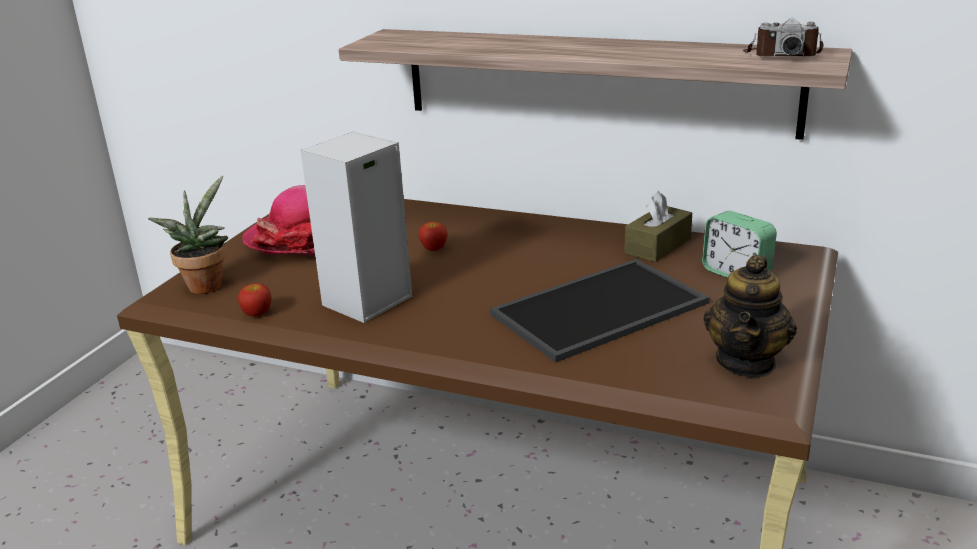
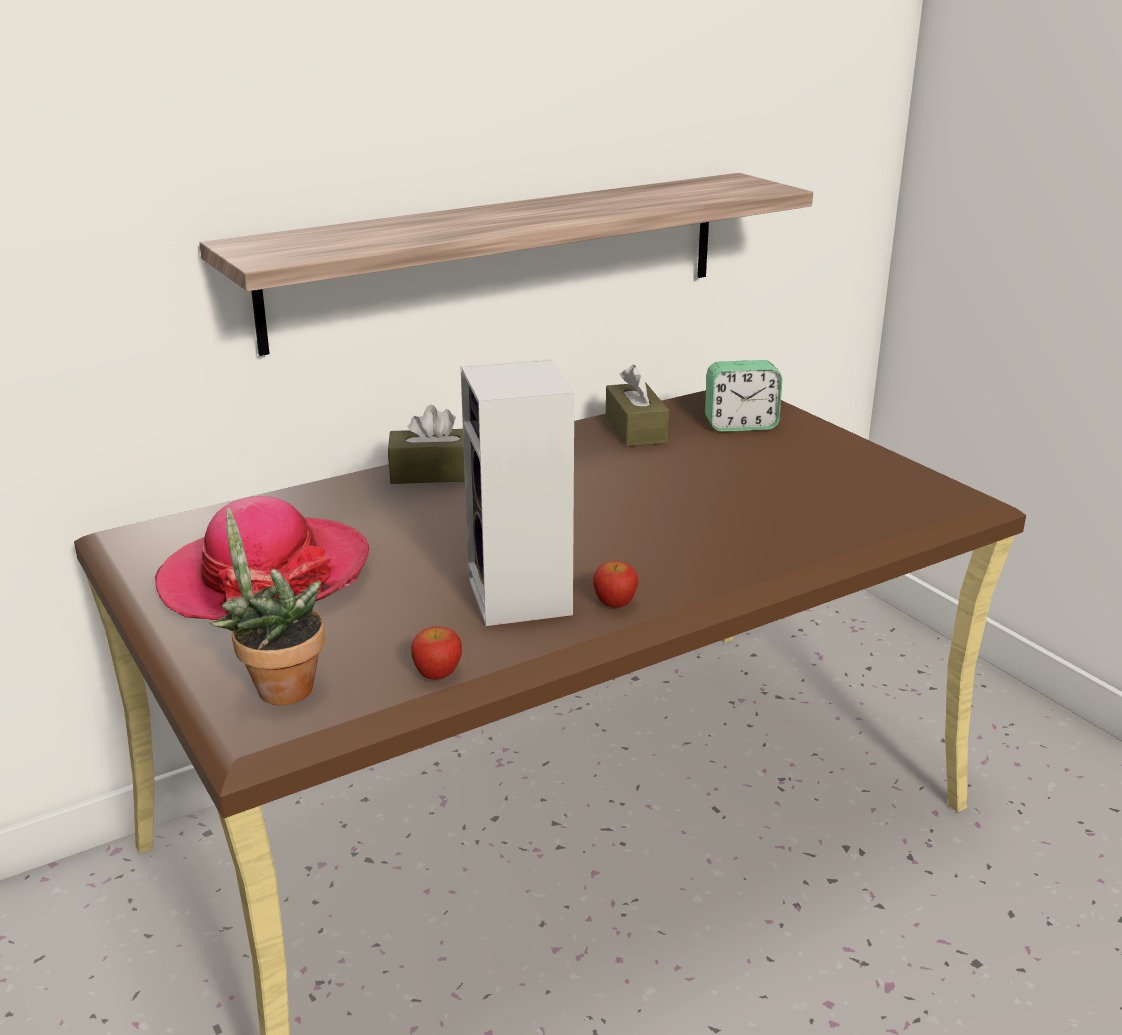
camera: 55 degrees left, 0 degrees up
apple [419,222,447,251] -> apple moved to [593,561,639,608]
tray [490,259,710,362] -> none
teapot [703,255,797,378] -> none
camera [743,18,824,57] -> none
none -> brown tissue box [388,405,465,484]

